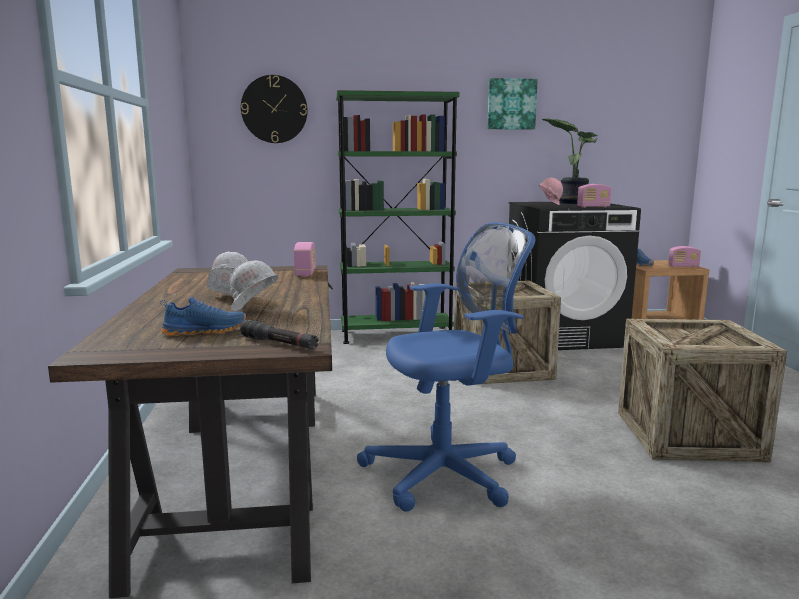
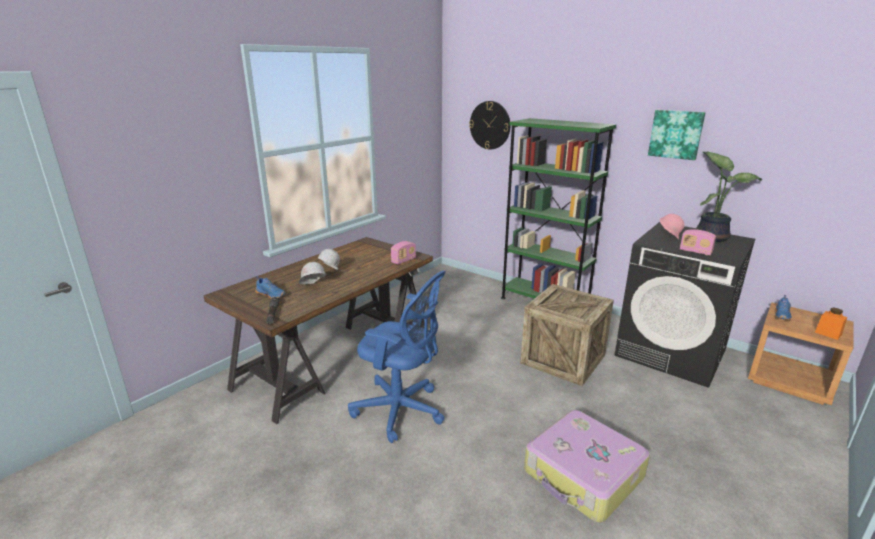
camera: 45 degrees right, 10 degrees up
crate [618,319,787,462] -> suitcase [524,410,650,523]
radio [668,246,701,268] -> orange jar [815,308,847,340]

